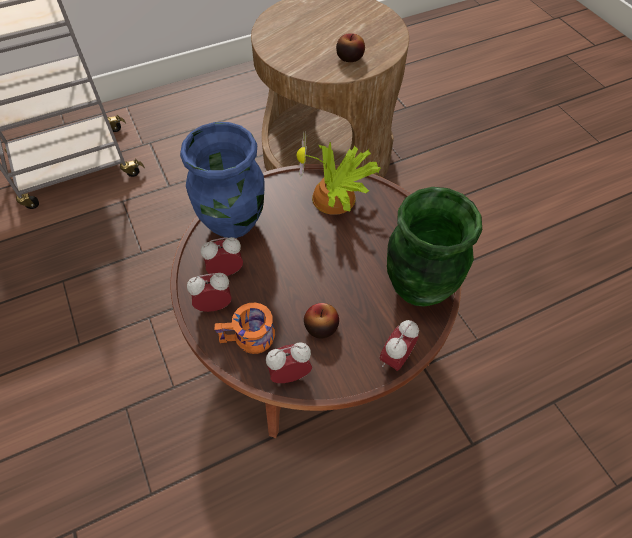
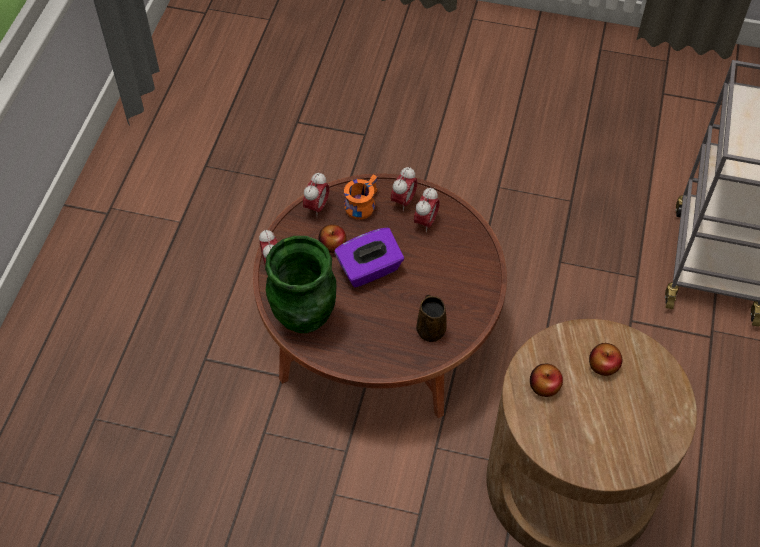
camera: 130 degrees right, 0 degrees up
blue vase [180,122,265,238] -> none
potted plant [297,132,381,215] -> brown mug [416,295,447,342]
none -> purple tissue box [334,227,404,288]
none -> apple [589,343,622,376]

